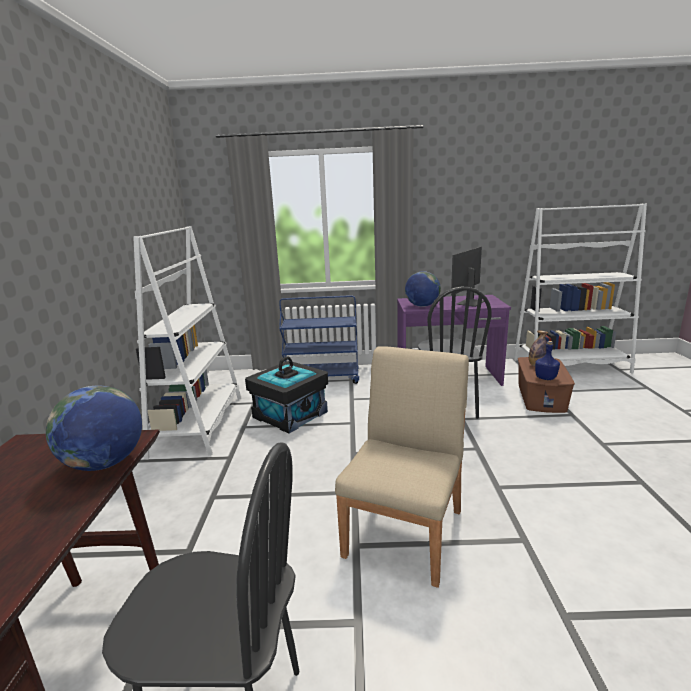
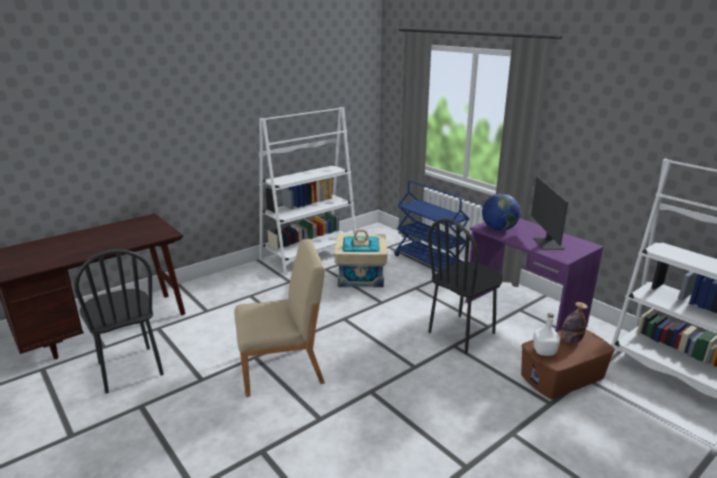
camera: 50 degrees right, 5 degrees up
globe [46,386,142,471] -> none
black storage box [245,357,328,433] -> beige storage box [335,229,387,287]
monitor [451,247,484,307] -> monitor turned 90 degrees counterclockwise [531,176,568,250]
blue bottle [535,341,560,380] -> white bottle [533,313,560,356]

